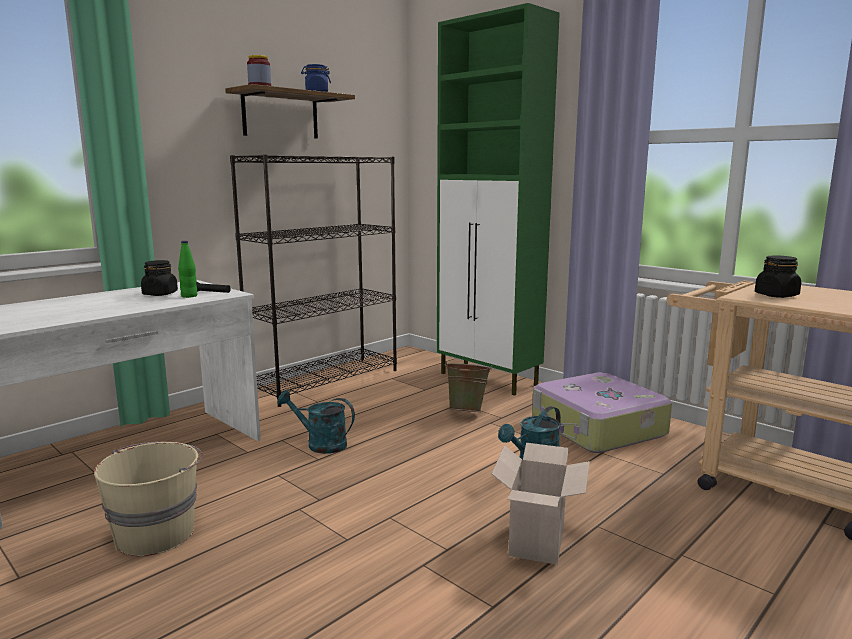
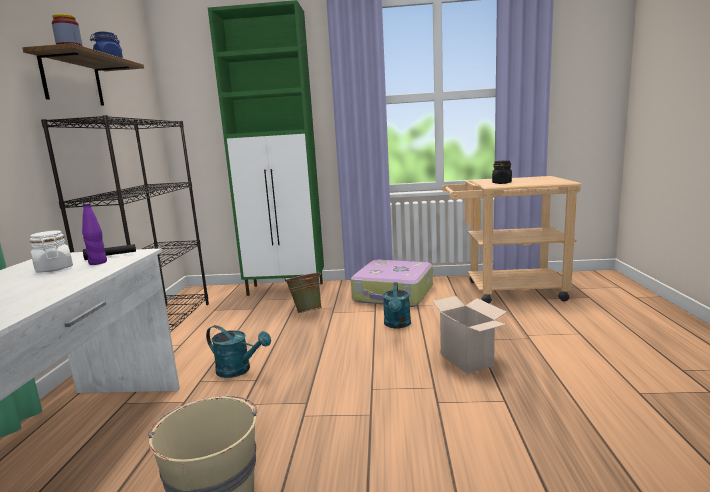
camera: 40 degrees left, 0 degrees up
black jar [141,260,178,296] -> white jar [30,230,73,273]
green bottle [178,241,197,298] -> purple bottle [82,203,107,265]
turquoise watering can [277,390,355,454] -> turquoise watering can turned 135 degrees counterclockwise [206,325,271,378]

